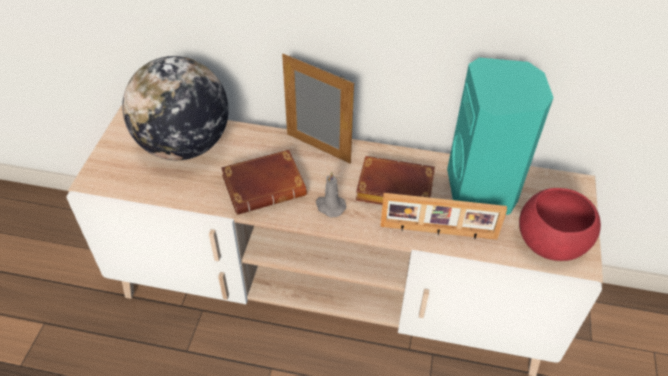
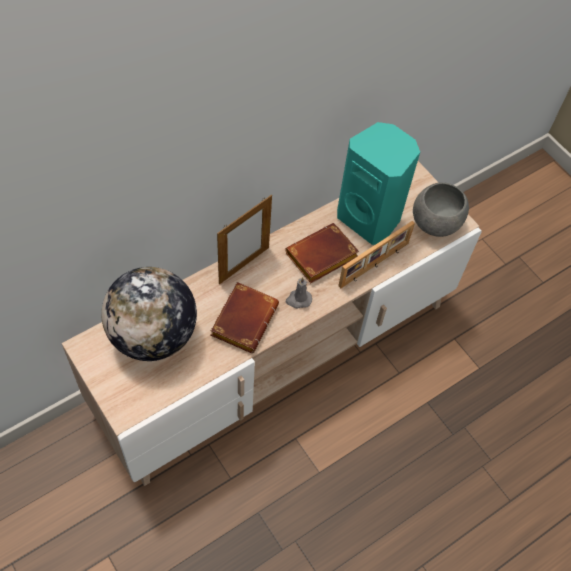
camera: 50 degrees left, 10 degrees up
picture frame [282,54,354,164] -> picture frame turned 150 degrees clockwise [217,195,272,284]
red bowl [519,188,601,261] -> grey bowl [413,182,469,237]

